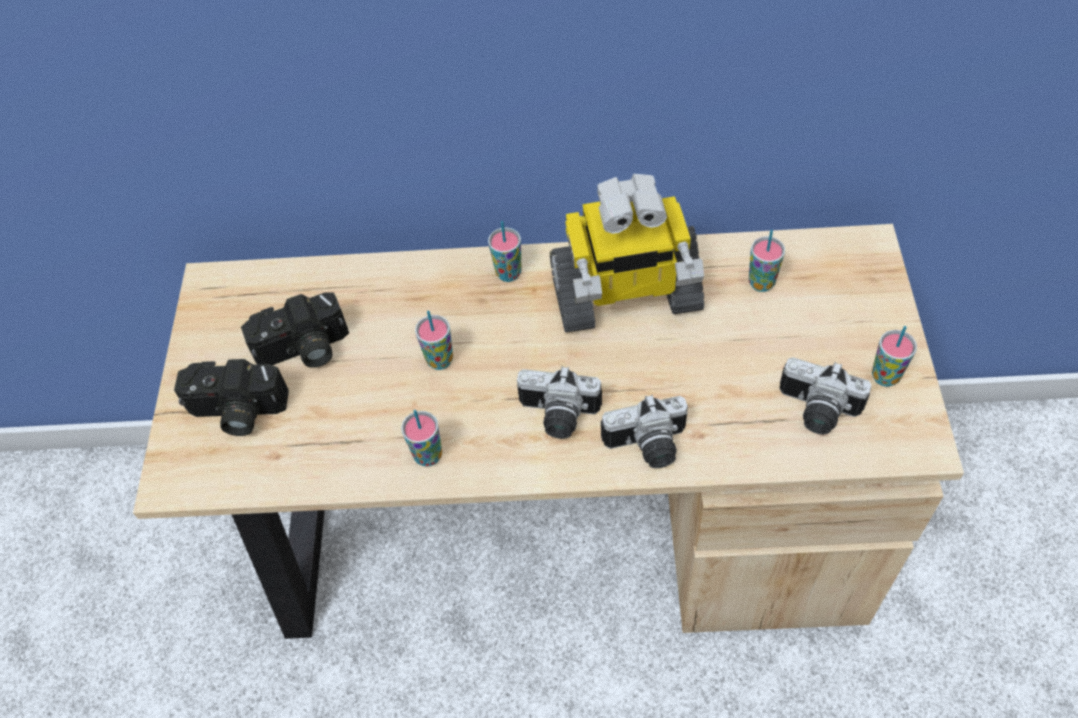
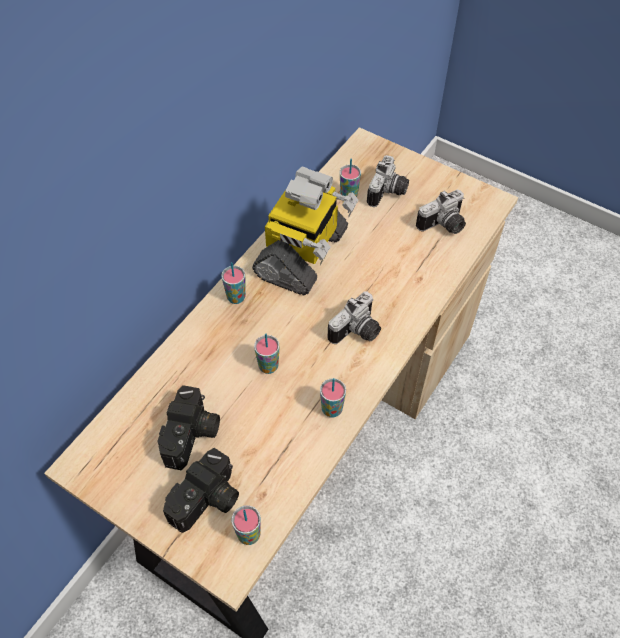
camera: 60 degrees left, 0 degrees up
camera [601,395,688,468] -> camera moved to [367,155,409,207]
cup [872,326,917,387] -> cup moved to [232,505,261,545]

